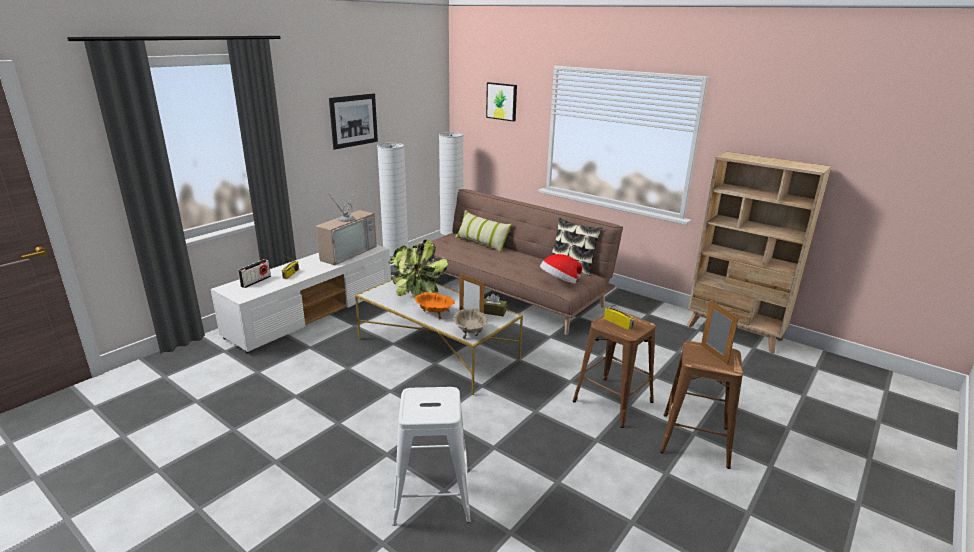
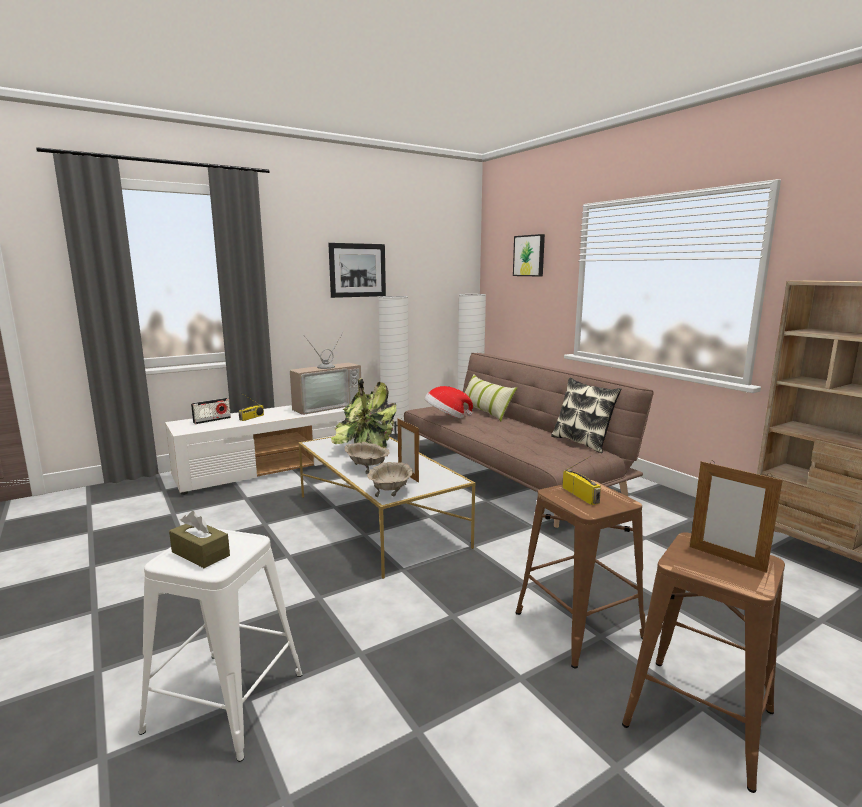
camera: 20 degrees right, 10 degrees down
orange bowl [415,292,455,319] -> beige bowl [345,442,390,474]
brown tissue box [484,293,507,316] -> brown tissue box moved to [169,511,230,568]
hat [540,254,582,284] -> hat moved to [425,386,473,418]
picture frame [701,300,739,365] -> picture frame turned 135 degrees clockwise [690,461,783,573]

